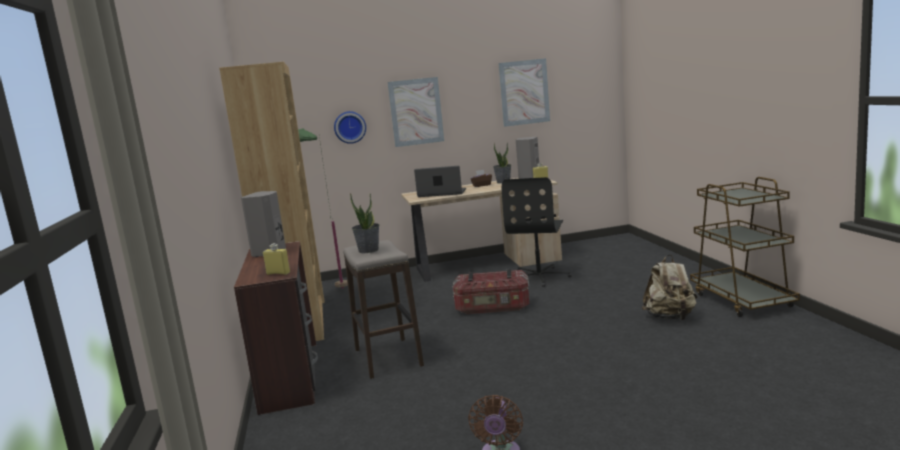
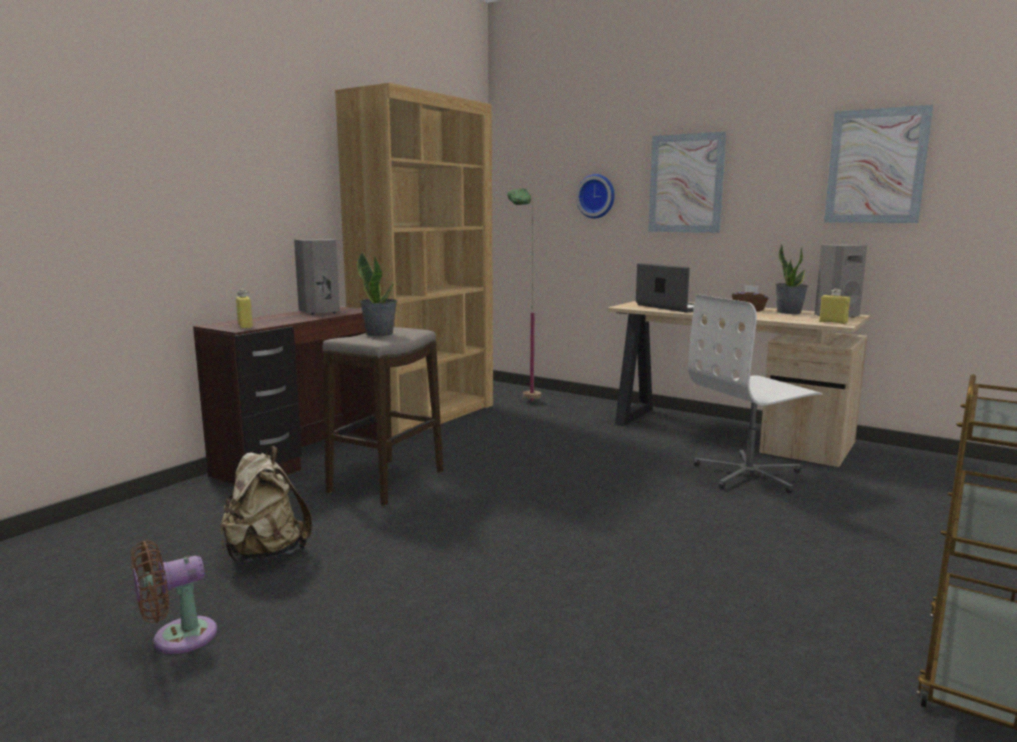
camera: 45 degrees right, 0 degrees up
storage box [452,269,529,314] -> none
black office chair [502,177,572,287] -> white office chair [688,295,823,493]
beige backpack [641,255,697,320] -> beige backpack moved to [220,446,312,562]

